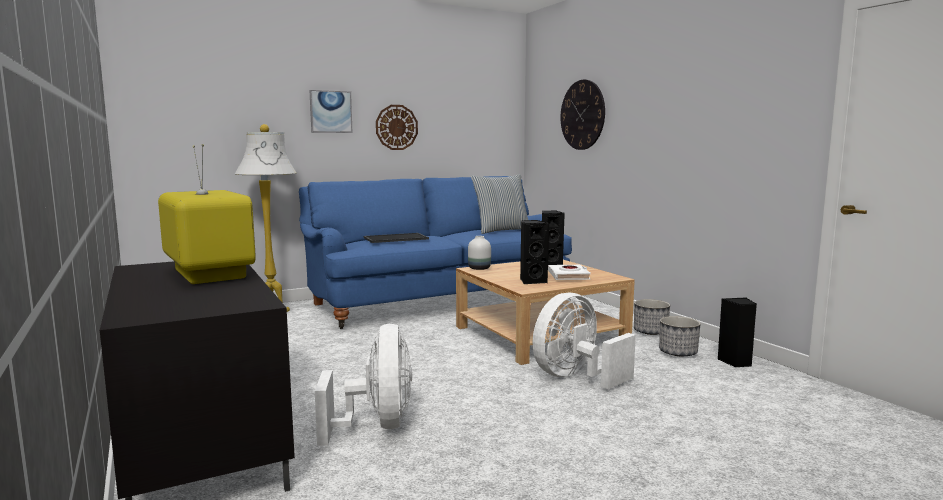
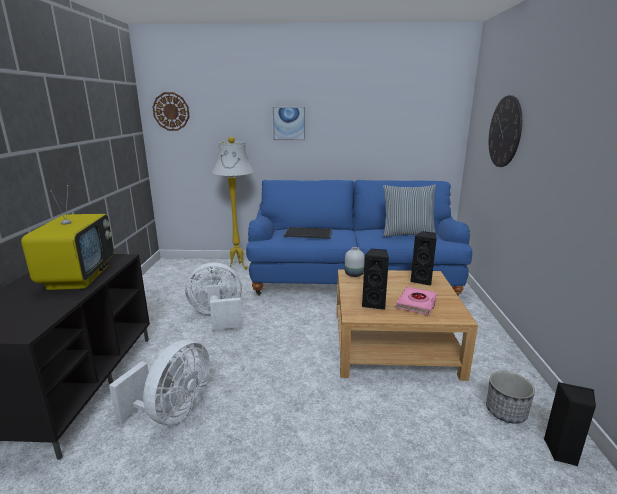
camera: 30 degrees right, 10 degrees up
wall clock [376,105,418,150] -> wall clock moved to [152,92,190,131]
white fan [533,293,636,389] -> white fan moved to [185,263,242,330]
white book [548,265,591,280] -> pink book [396,287,437,315]
planter [634,299,670,335] -> none

